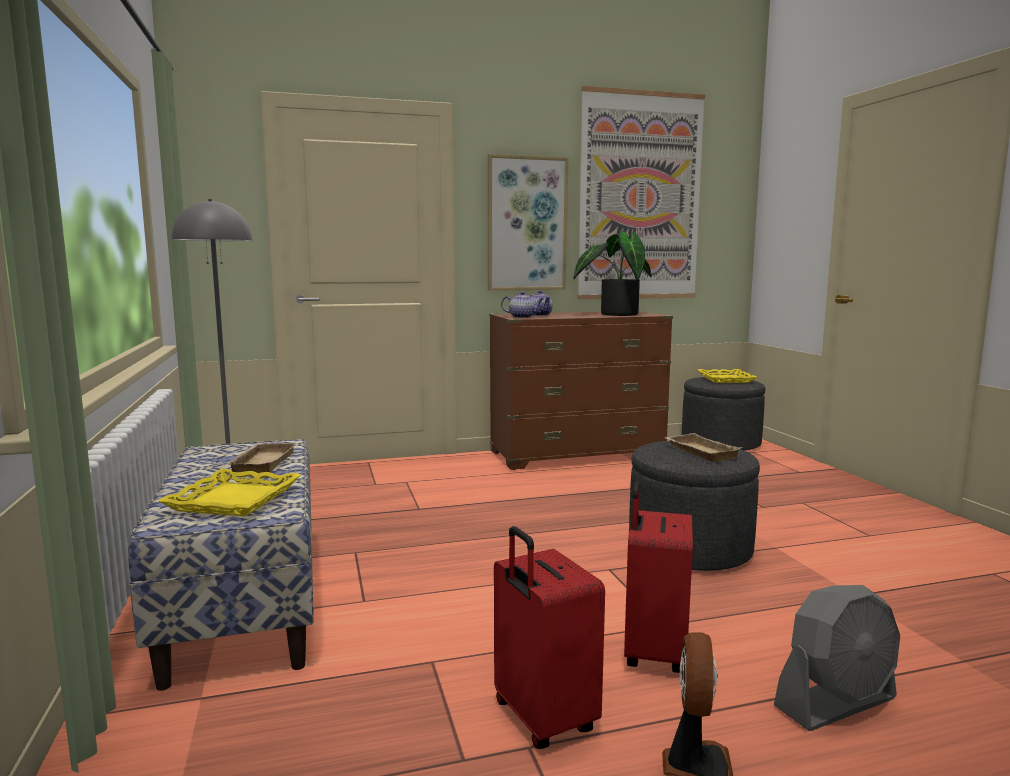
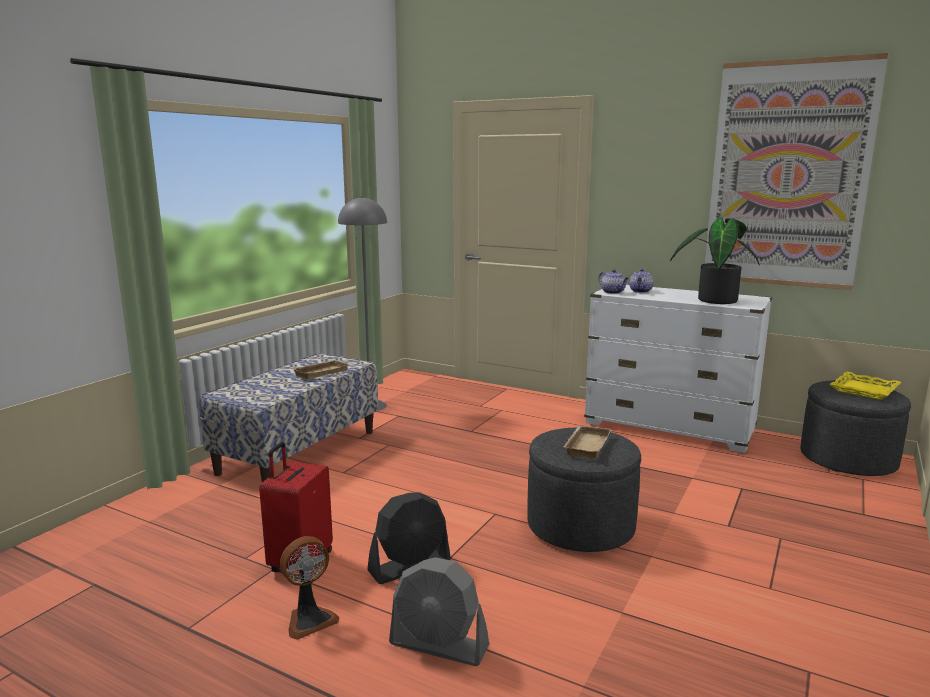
camera: 45 degrees right, 5 degrees up
yellow tray [158,469,301,516] -> none
picture [488,154,568,291] -> none
brown dresser [489,311,673,470] -> white dresser [584,285,772,453]
red suitcase [624,481,693,673] -> black fan [367,492,451,584]

